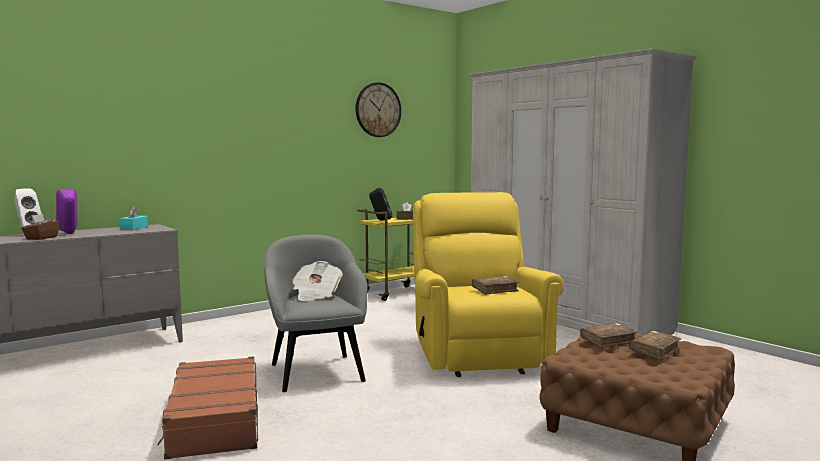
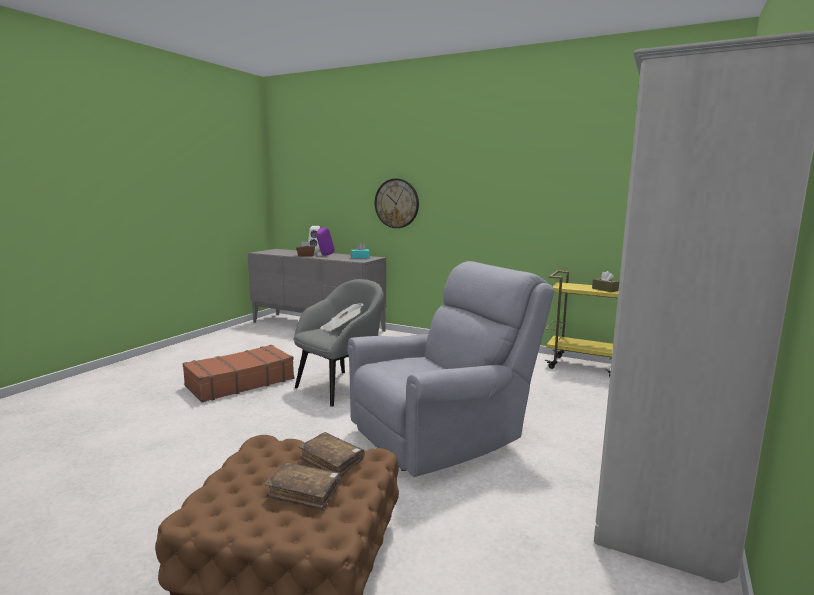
camera: 65 degrees right, 5 degrees up
wall clock [356,82,401,137] -> wall clock moved to [375,178,419,228]
black speaker [369,188,392,220] -> none
yellow armchair [413,192,564,377] -> grey armchair [347,261,554,477]
brown book [472,276,520,295] -> none

